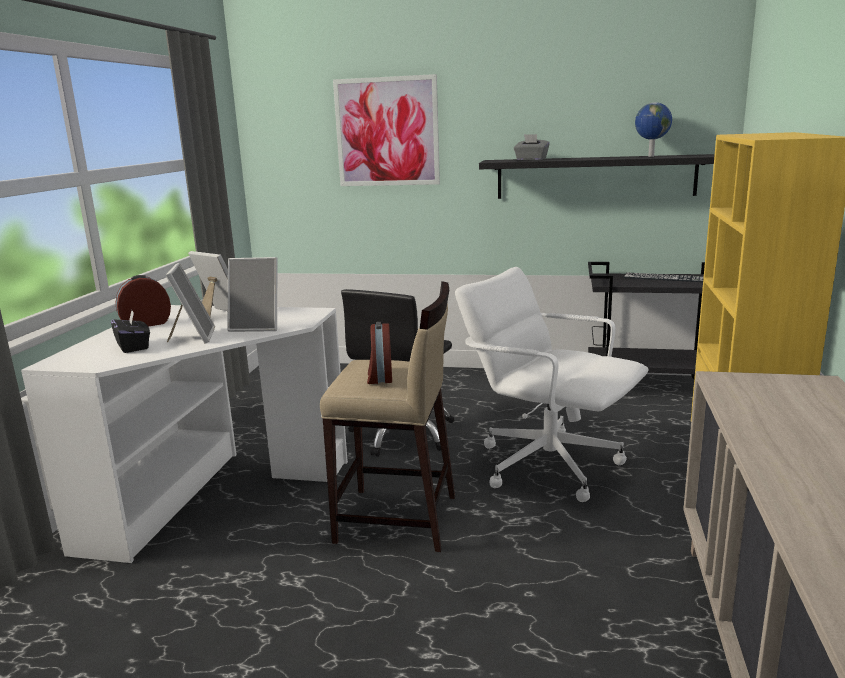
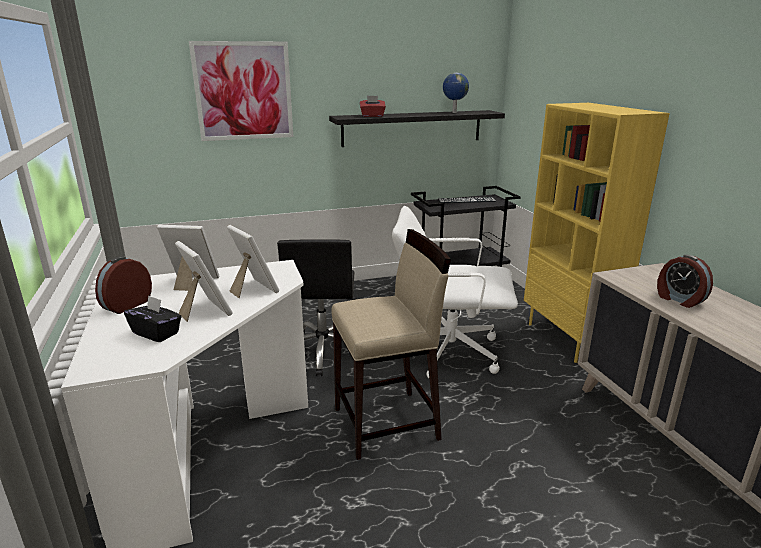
camera: 30 degrees left, 5 degrees up
picture frame [227,257,277,332] -> picture frame turned 105 degrees counterclockwise [227,225,279,298]
alarm clock [367,322,392,384] -> alarm clock moved to [657,255,713,308]
grey tissue box [514,134,550,161] -> red tissue box [360,96,386,117]

